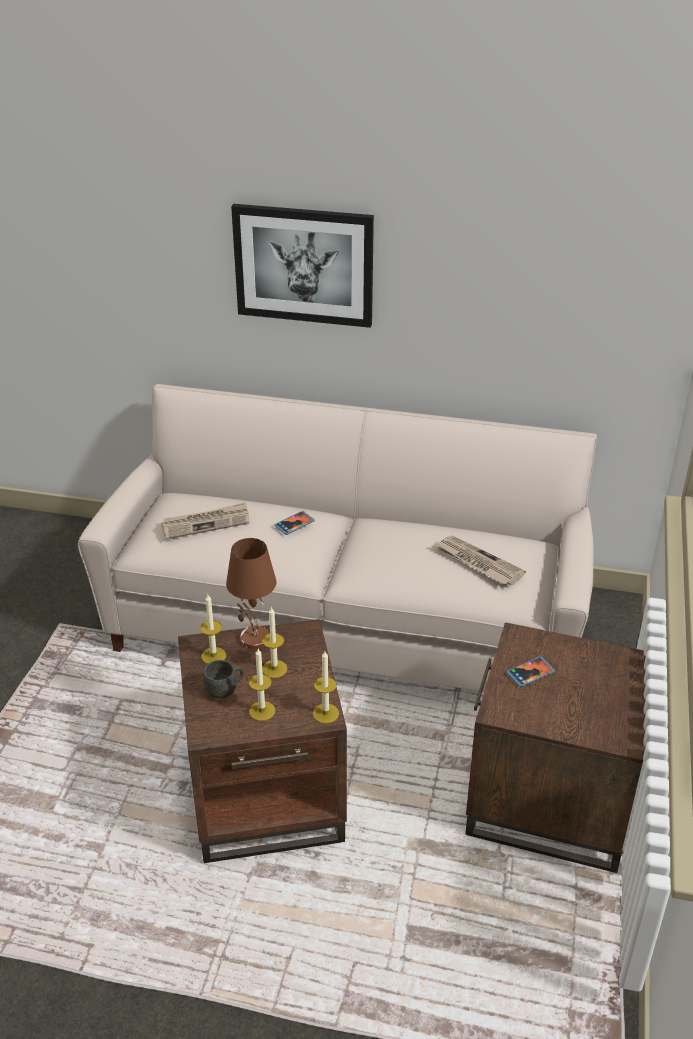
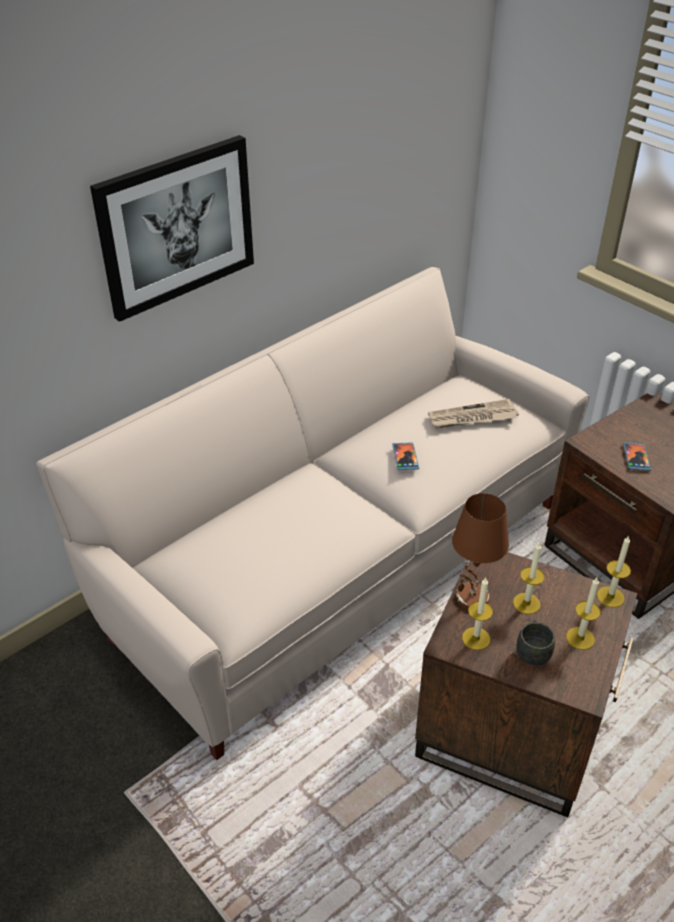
camera: 55 degrees left, 5 degrees up
newspaper [161,502,249,540] -> none
phone [274,511,315,535] -> phone moved to [392,442,419,470]

